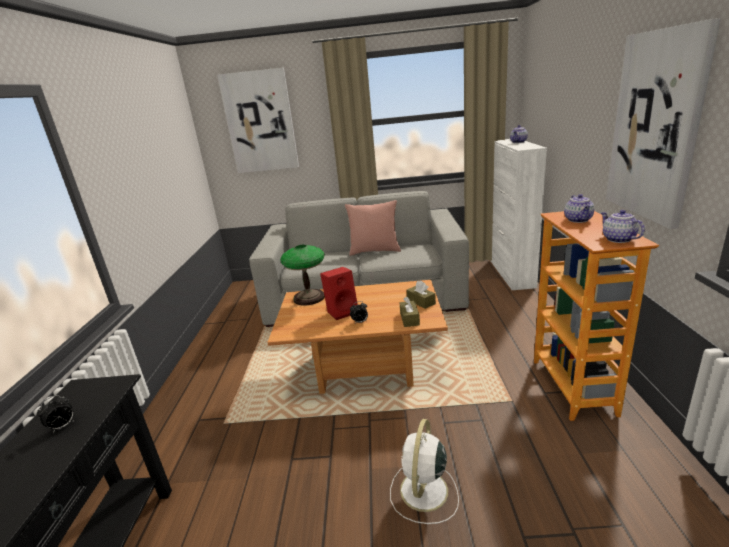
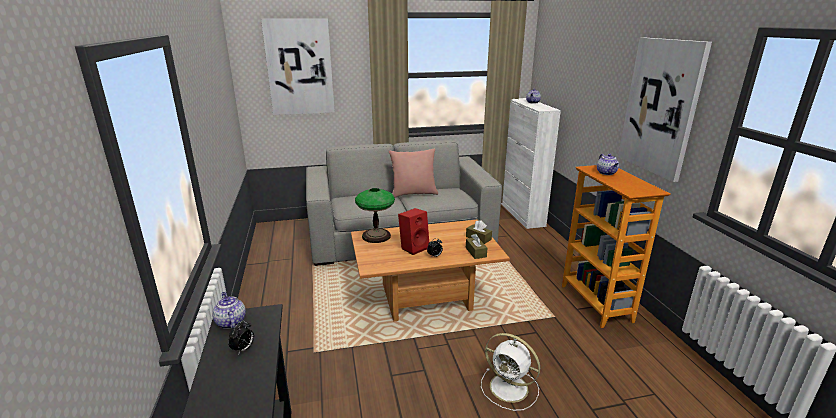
camera: 15 degrees left, 0 degrees up
white fan [390,419,459,524] -> white fan turned 60 degrees counterclockwise [481,333,540,411]
teapot [601,210,645,243] -> teapot moved to [212,292,246,329]

